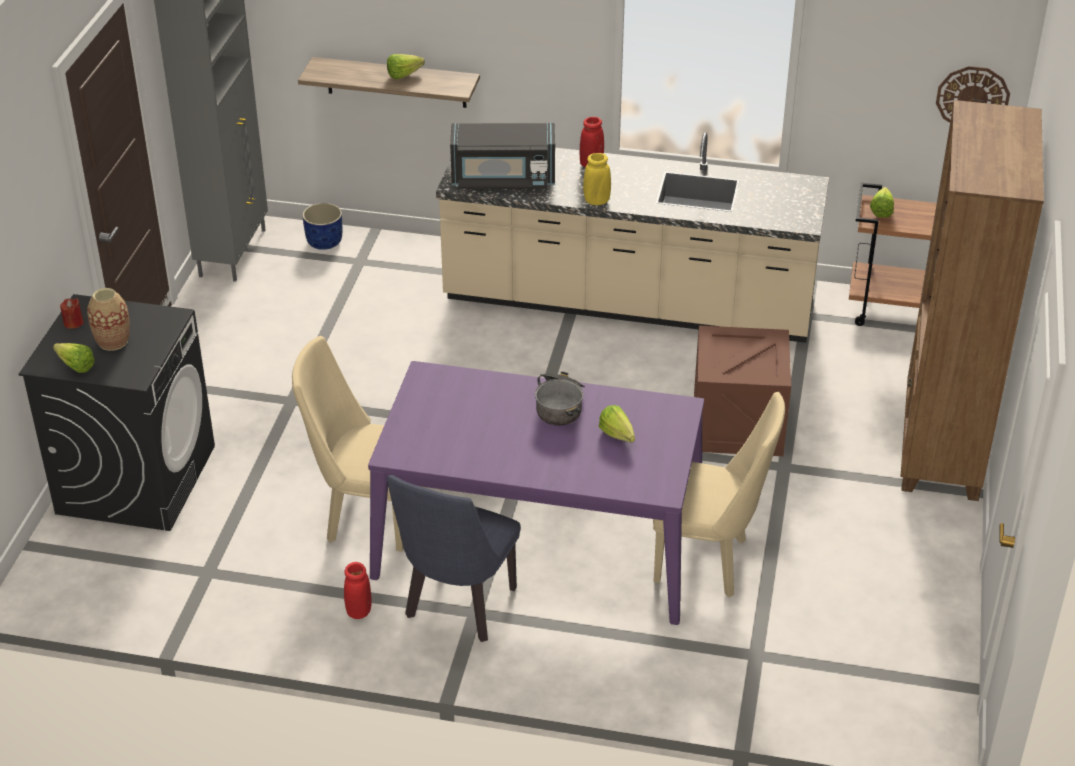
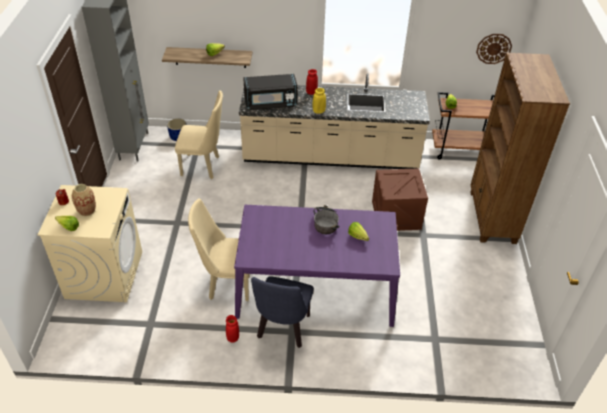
camera: 10 degrees left, 5 degrees up
black washing machine [19,294,215,531] -> beige washing machine [38,185,142,302]
beige chair [653,392,785,597] -> beige chair moved to [175,90,223,179]

